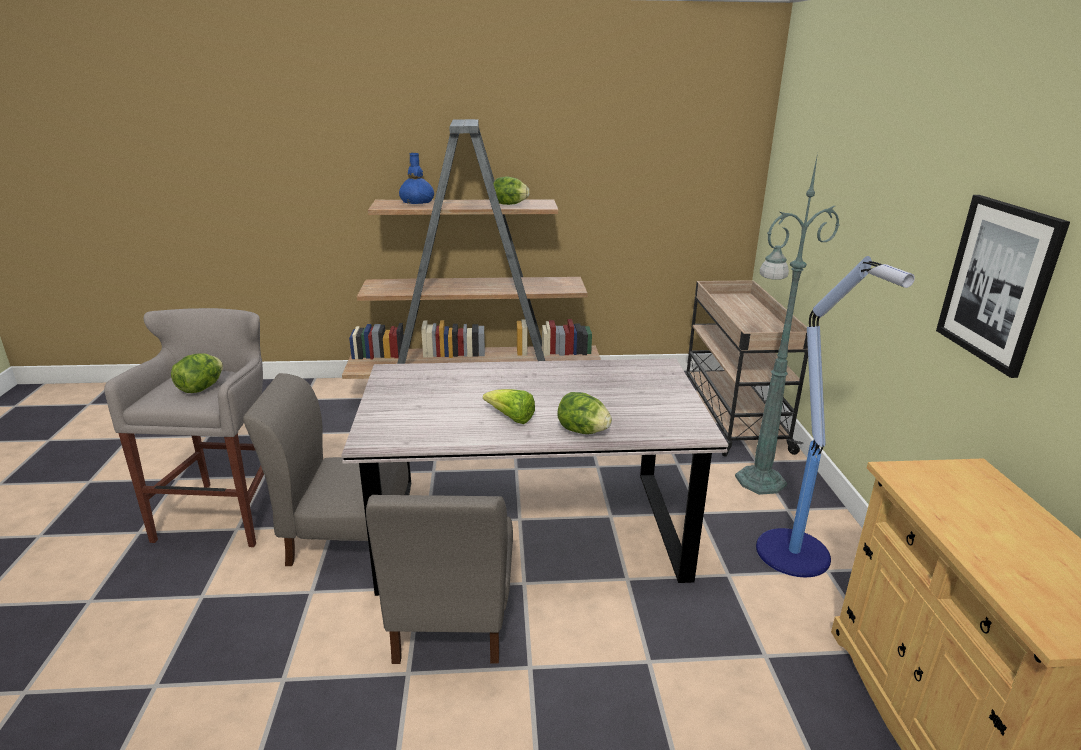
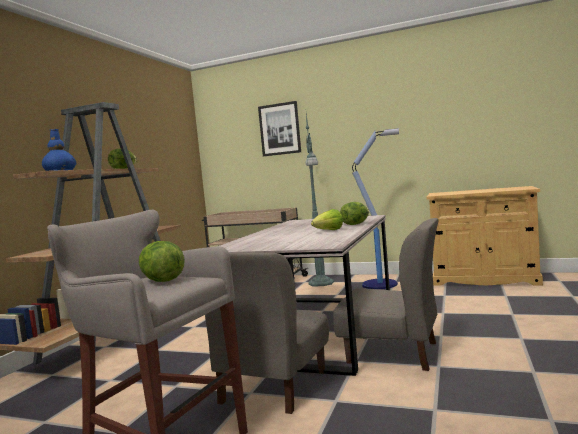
camera: 65 degrees left, 20 degrees down
picture [936,195,1070,378] -> picture moved to [258,101,301,156]

